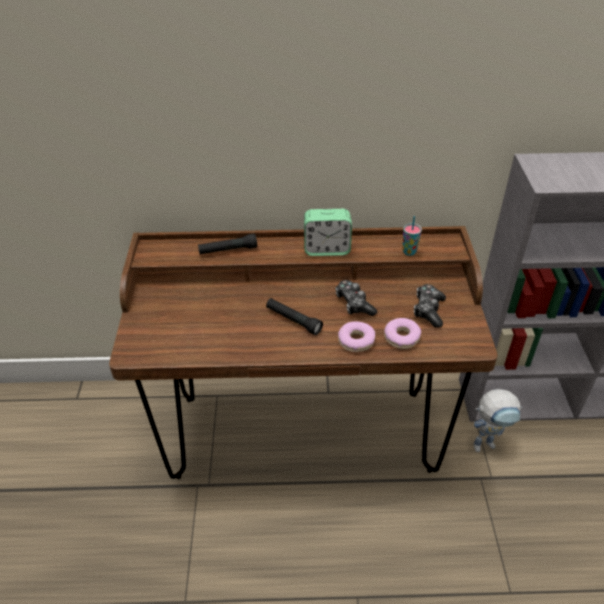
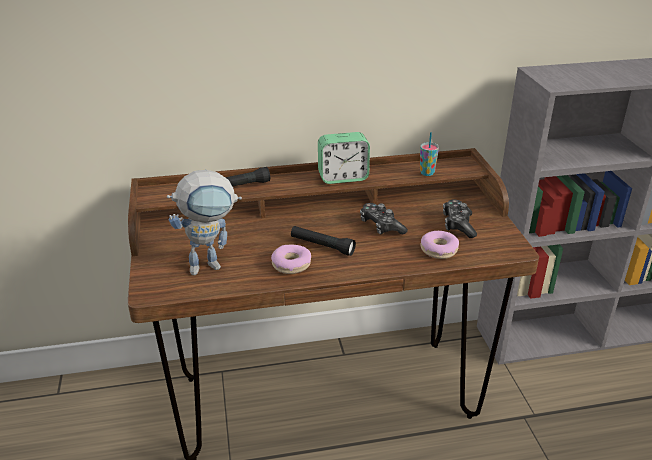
camera: 10 degrees left, 10 degrees down
donut [338,321,375,352] -> donut moved to [271,245,311,274]
toy robot [474,389,522,452] -> toy robot moved to [167,170,242,275]

